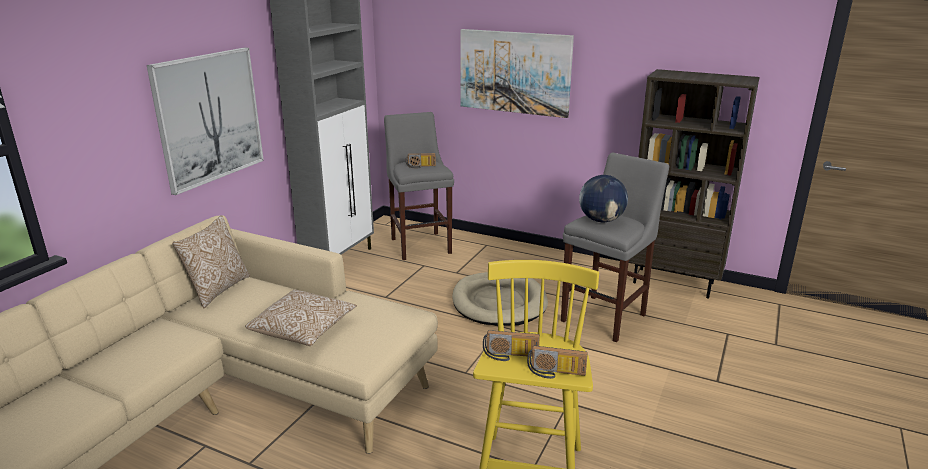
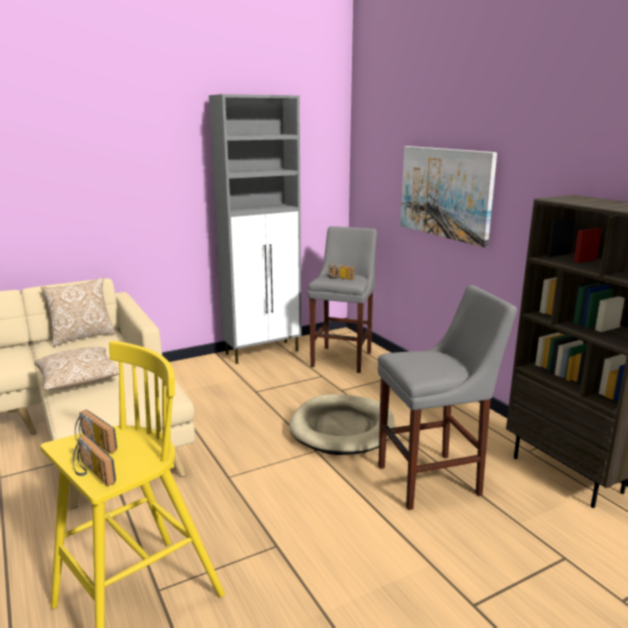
camera: 35 degrees right, 5 degrees down
picture [147,47,264,195] -> none
globe [579,175,628,222] -> none

